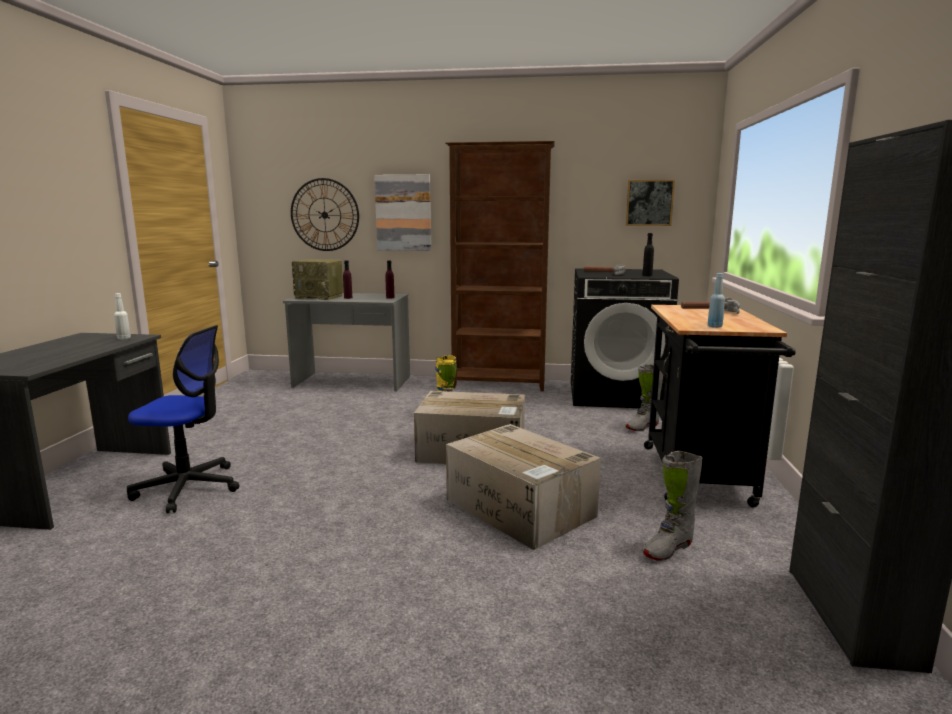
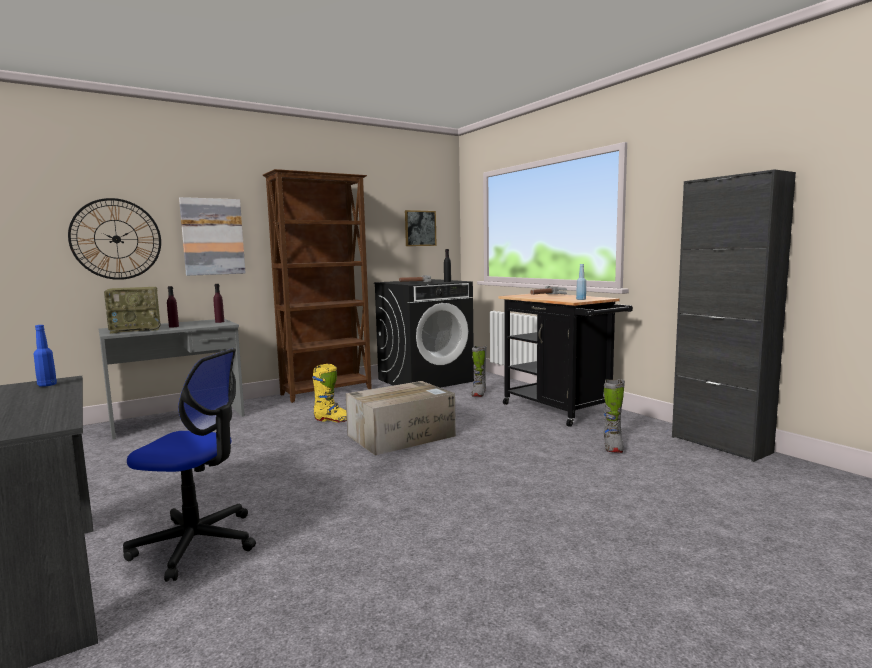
camera: 40 degrees left, 5 degrees down
white bottle [114,293,131,340] -> blue bottle [33,325,57,387]
office chair [127,325,240,513] -> office chair turned 45 degrees clockwise [123,348,256,582]
cardboard box [446,424,601,550] -> none

